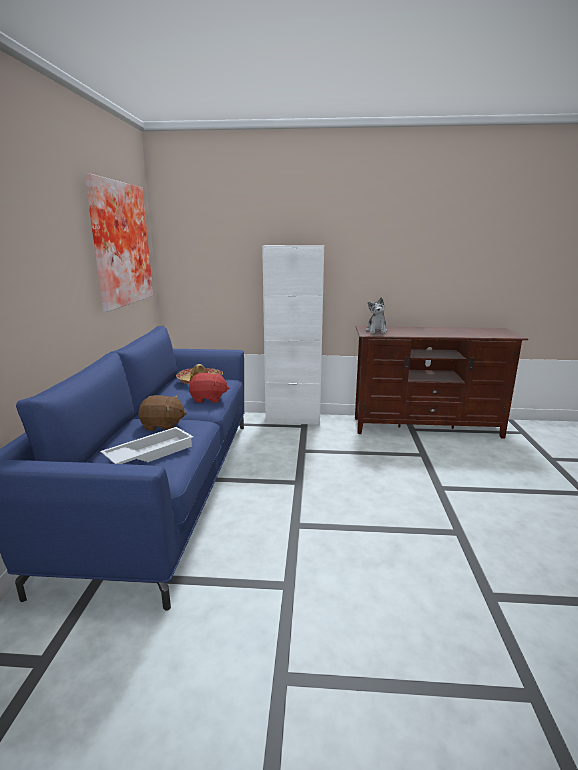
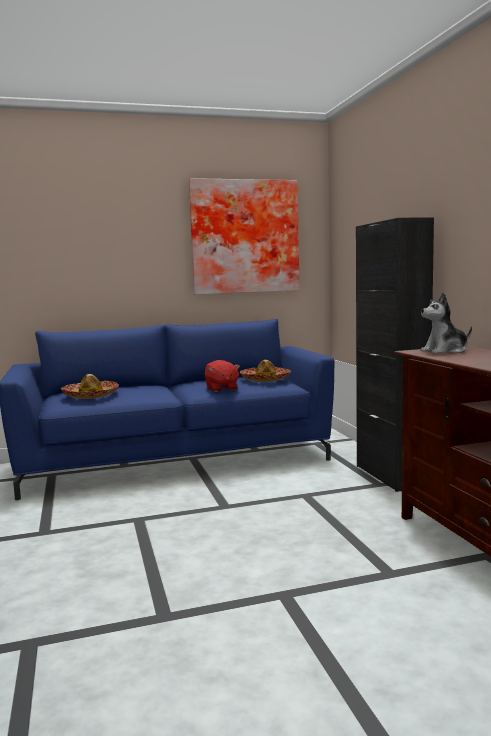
camera: 70 degrees right, 10 degrees down
white tray [100,427,194,464] -> hat [61,374,119,399]
brown plush toy [138,395,187,431] -> none
white cabinet [262,245,324,425] -> black cabinet [356,218,434,492]

